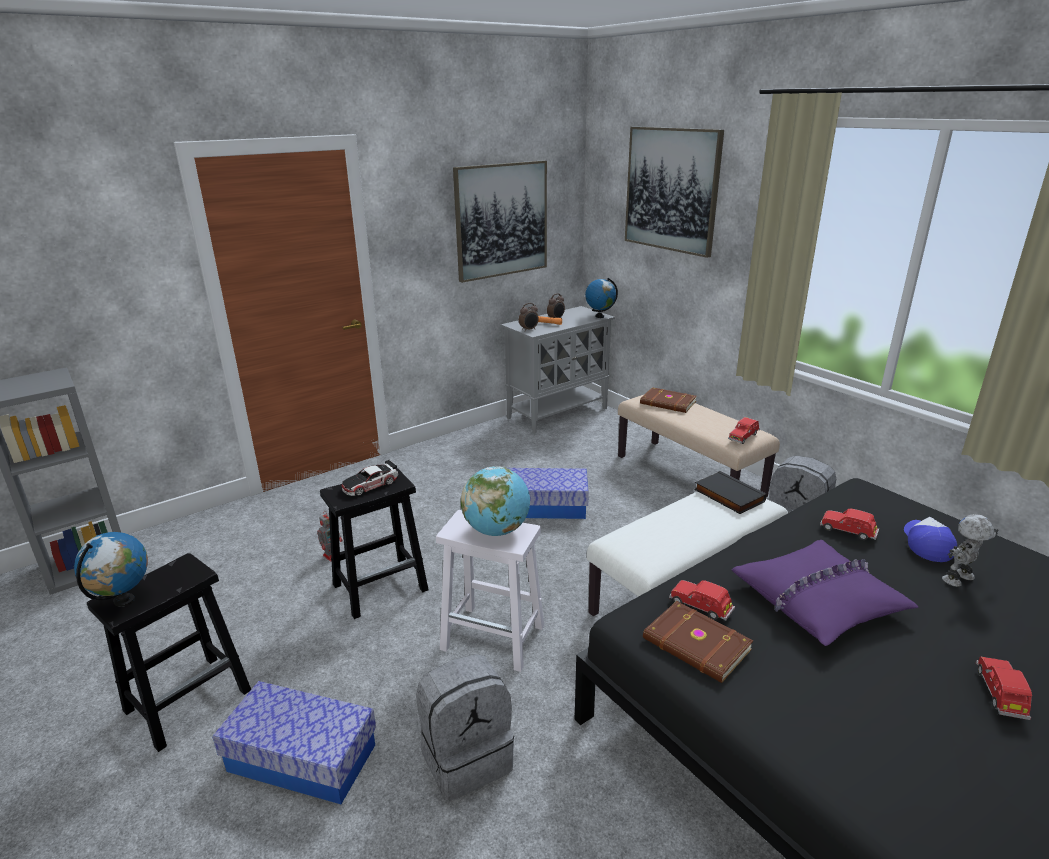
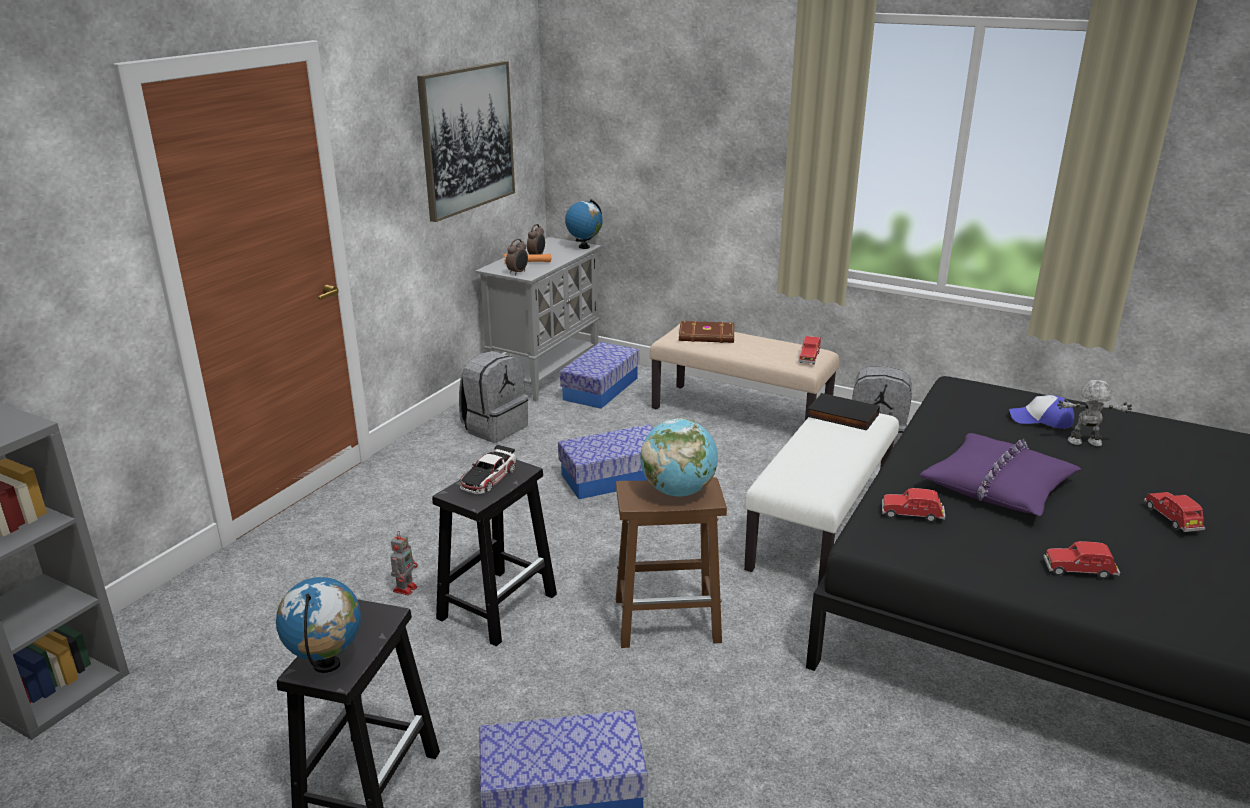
camera: 25 degrees left, 0 degrees up
grey backpack [416,654,514,801] -> grey backpack moved to [459,351,528,443]
white stool [436,510,544,672] -> brown stool [616,477,727,648]
picture [625,127,724,258] -> none
brown book [643,601,754,683] -> none
red toy car [820,509,879,540] -> red toy car moved to [1043,541,1120,579]
cap [904,517,957,562] -> cap turned 60 degrees counterclockwise [1009,395,1074,429]
toy robot [942,514,998,587] -> toy robot turned 60 degrees clockwise [1057,380,1132,446]
none -> storage box [560,342,639,409]

